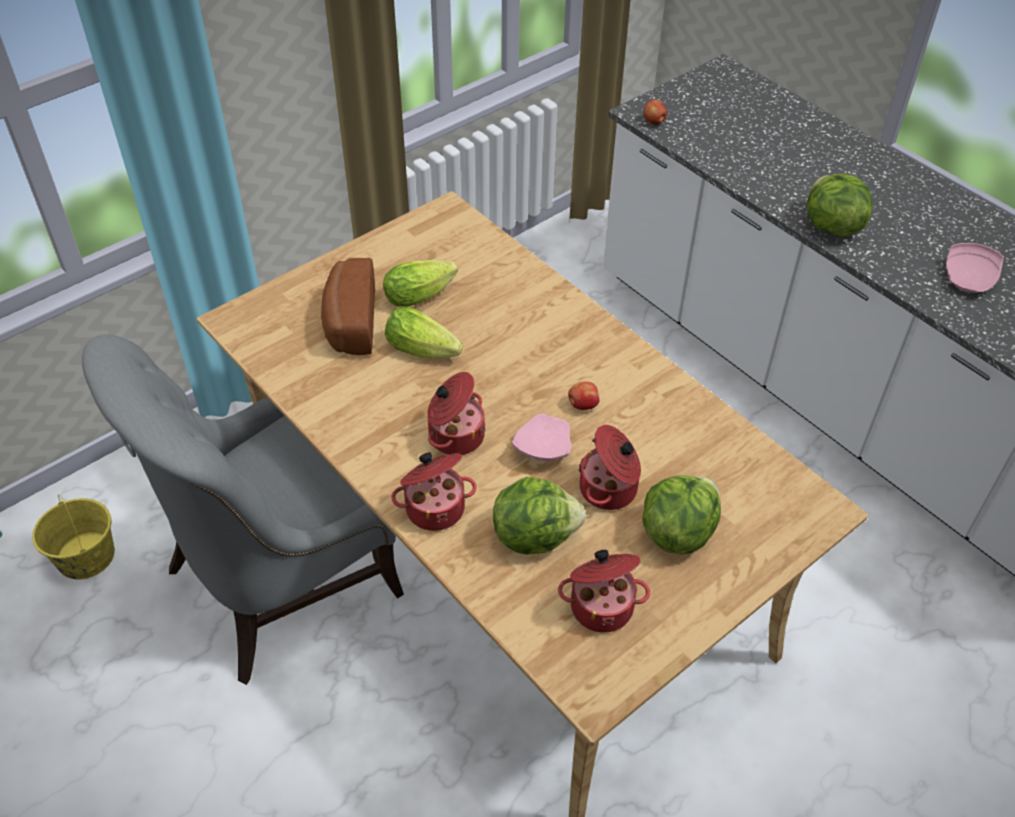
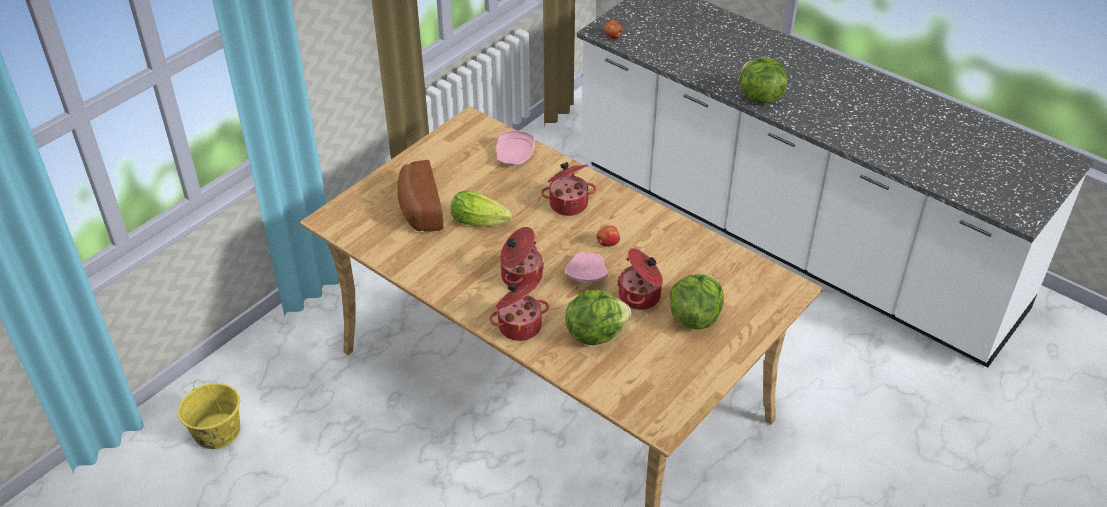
camera: 10 degrees left, 5 degrees down
grey chair [82,334,404,685] -> none
lettuce [383,260,458,307] -> none
cooking pot [558,550,650,632] -> cooking pot moved to [541,162,596,216]
pink plate [946,243,1003,293] -> pink plate moved to [496,130,535,166]

